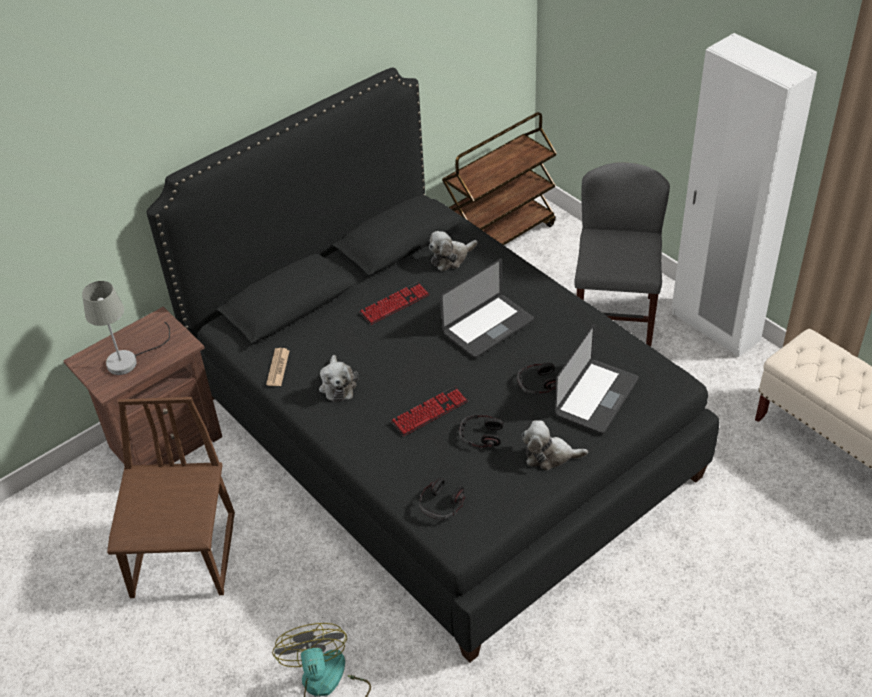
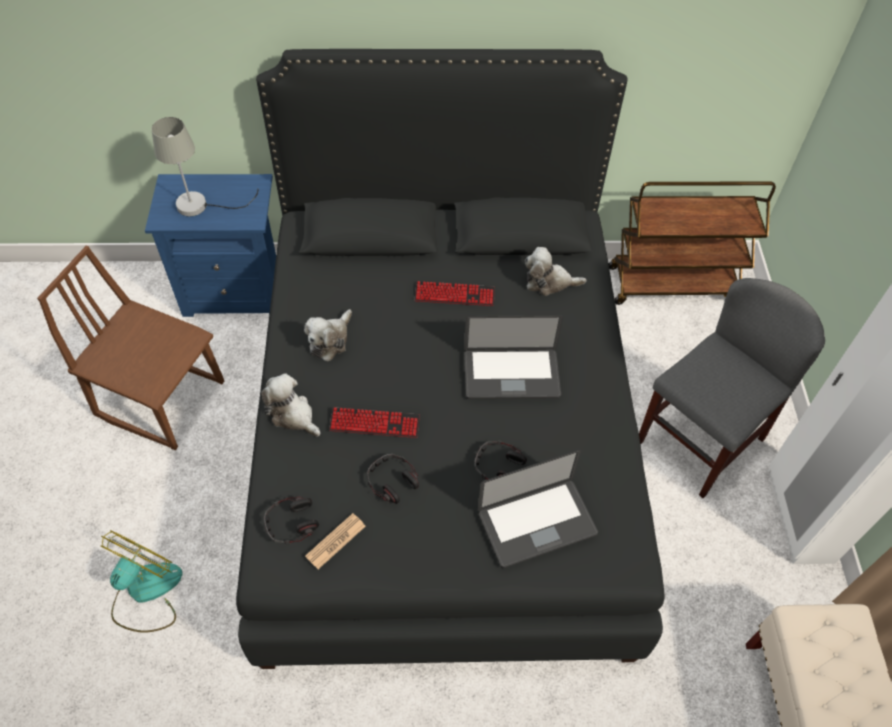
camera: 35 degrees right, 10 degrees up
brown nightstand [63,307,222,465] -> blue nightstand [145,174,276,317]
brown chair [107,397,235,598] -> brown chair turned 105 degrees counterclockwise [37,246,224,450]
newspaper [266,348,290,386] -> newspaper moved to [305,513,366,569]
plush toy [522,420,588,471] -> plush toy moved to [261,374,321,437]

